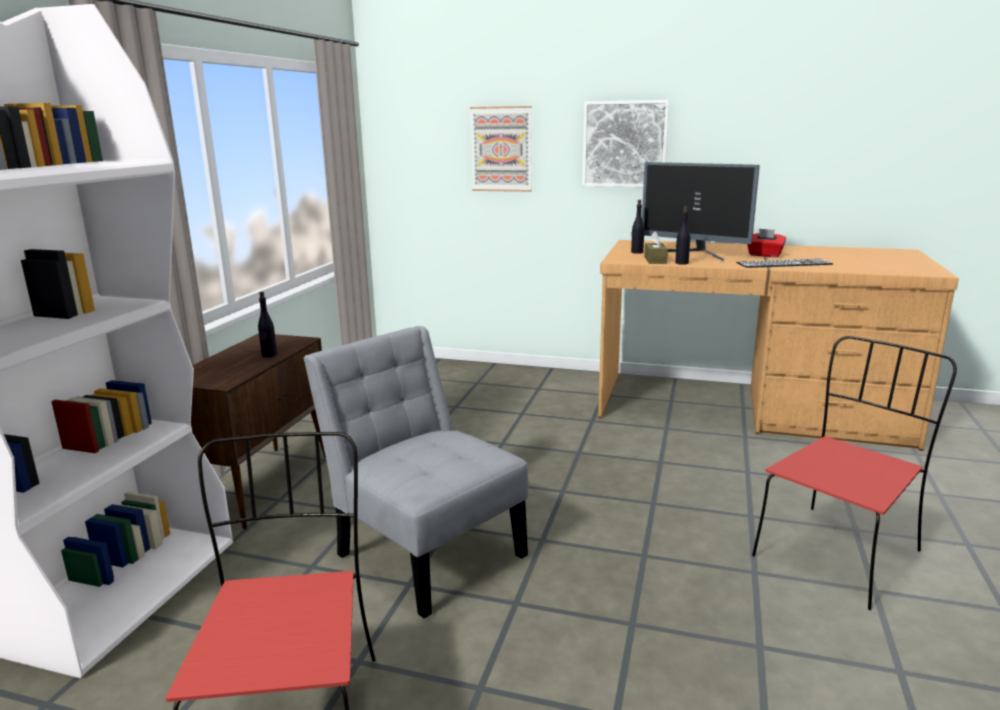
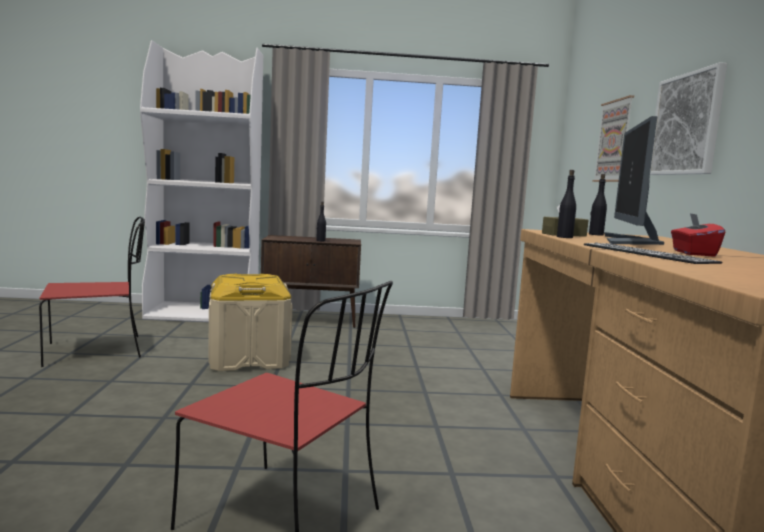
camera: 70 degrees right, 10 degrees down
grey chair [303,326,528,618] -> beige storage box [208,274,293,371]

